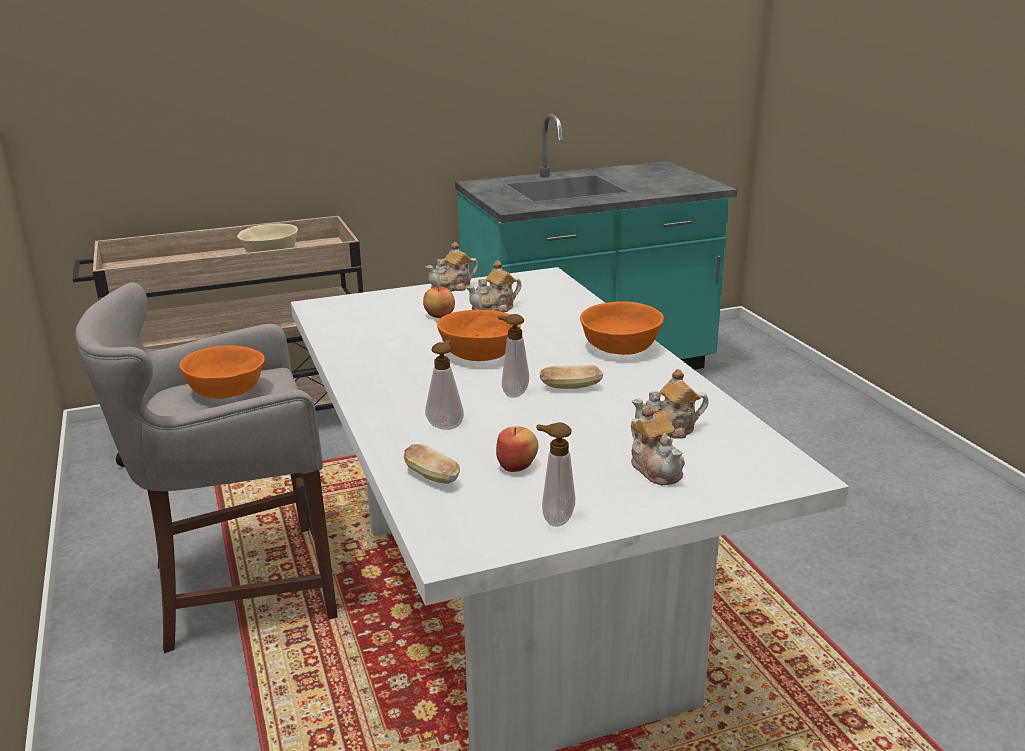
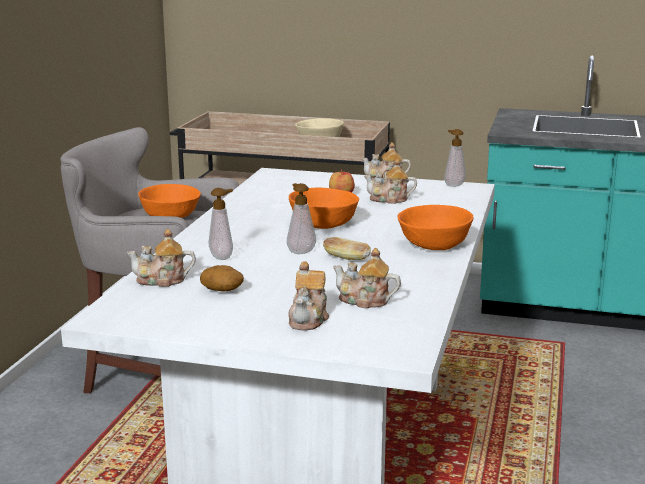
camera: 35 degrees right, 5 degrees down
bread [403,444,460,484] -> teapot [127,229,196,287]
apple [496,426,538,472] -> potato [200,265,244,292]
soap dispenser [536,422,575,527] -> soap dispenser moved to [444,129,466,187]

